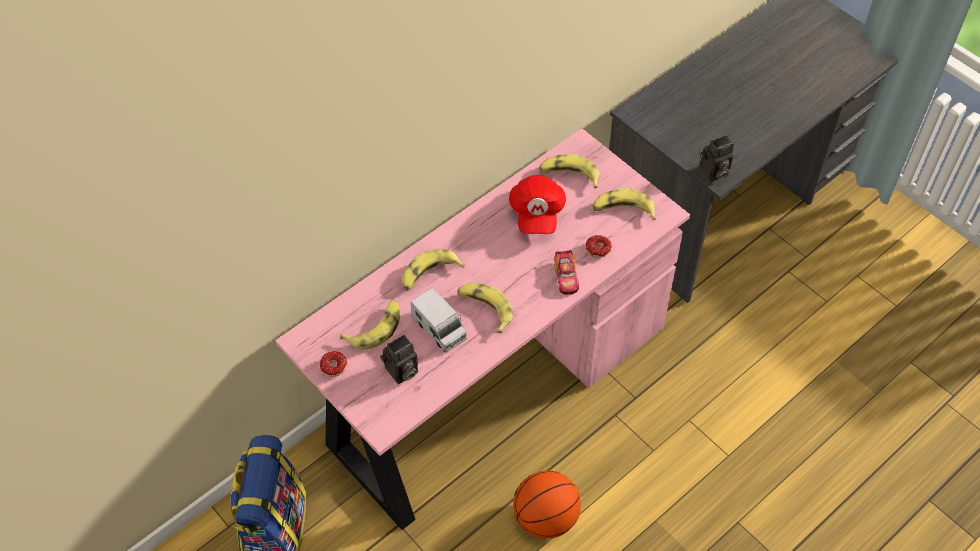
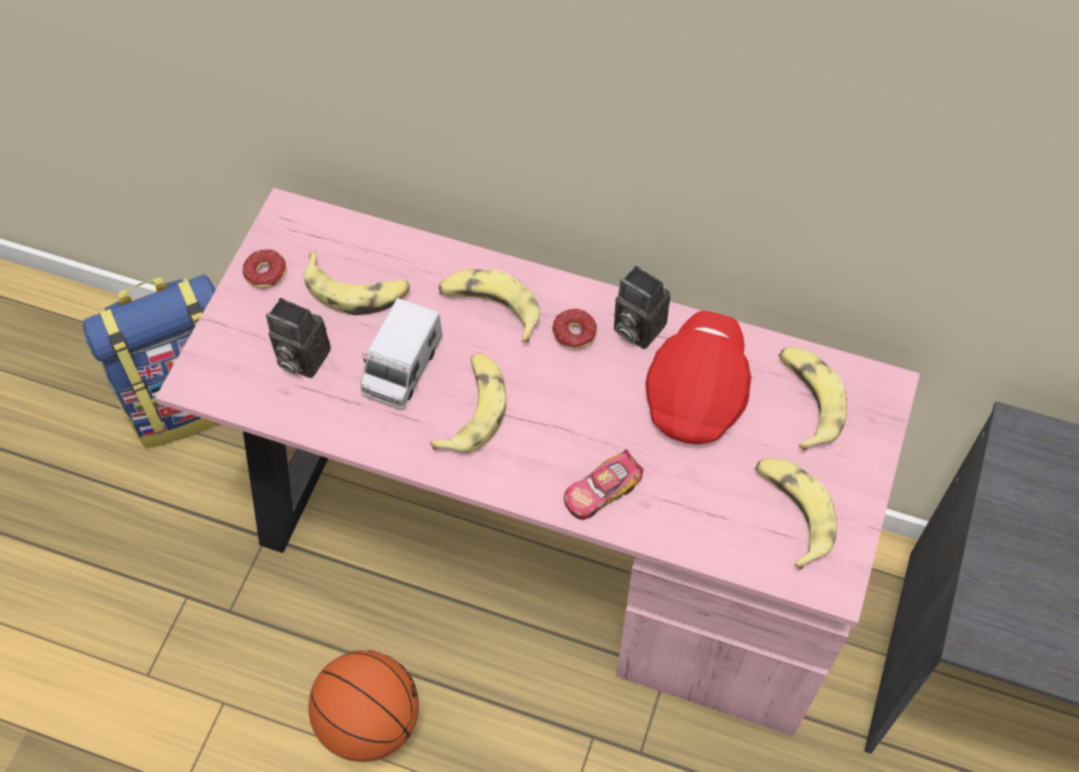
camera: 60 degrees right, 5 degrees up
red cap [509,175,566,234] -> red cap turned 135 degrees clockwise [645,311,751,444]
donut [586,235,612,258] -> donut moved to [552,309,597,350]
camera [700,135,734,182] -> camera moved to [614,266,670,349]

